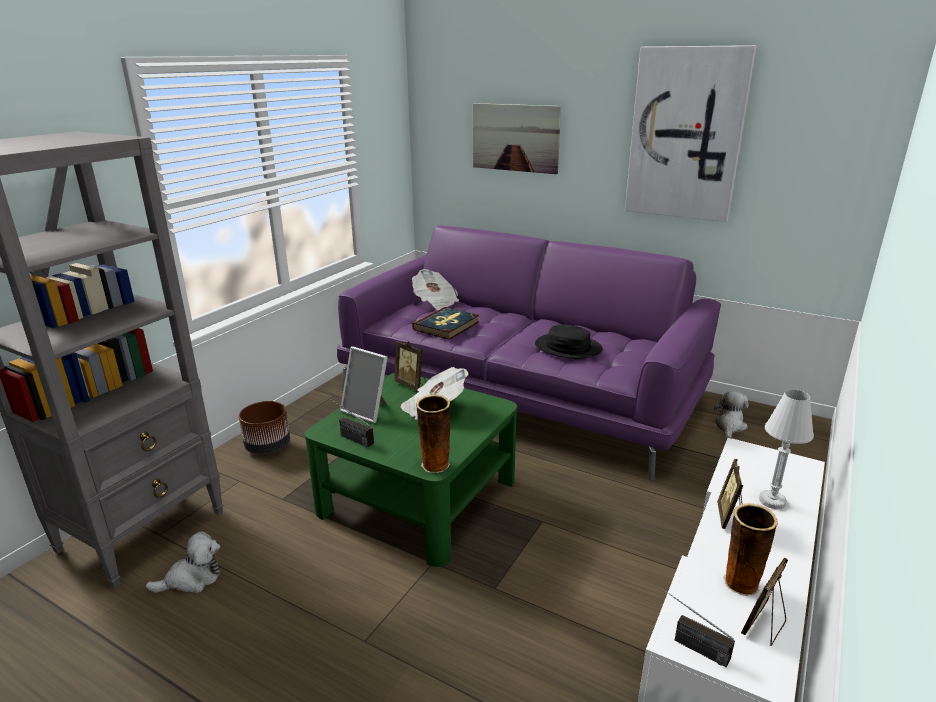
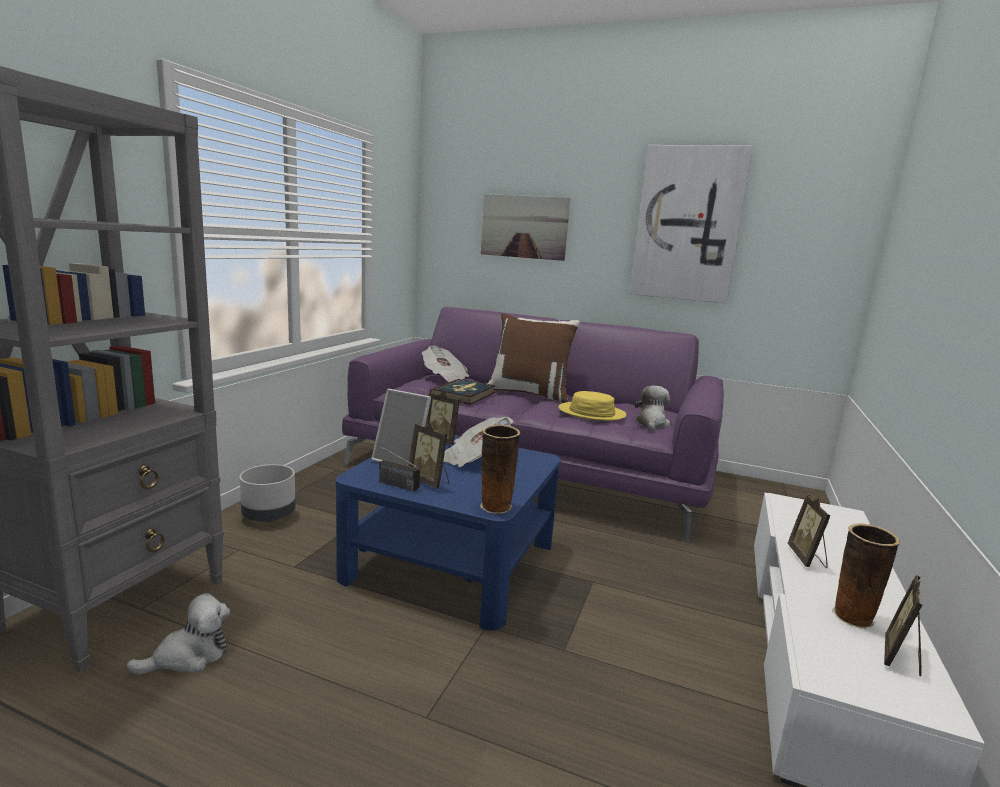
camera: 10 degrees left, 10 degrees down
brown planter [239,401,290,454] -> grey planter [239,464,296,522]
green coffee table [305,373,517,567] -> blue coffee table [336,436,560,631]
black hat [535,325,603,359] -> yellow hat [558,391,626,421]
radio [660,587,735,668] -> none
plush toy [714,391,749,439] -> plush toy moved to [635,386,670,431]
white table lamp [759,390,814,509] -> none
none -> picture frame [409,423,449,489]
none -> brown pillow [488,313,580,403]

